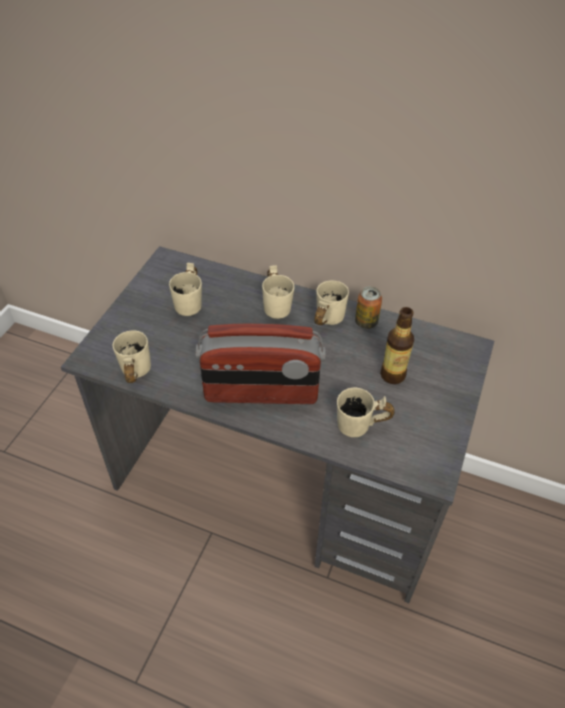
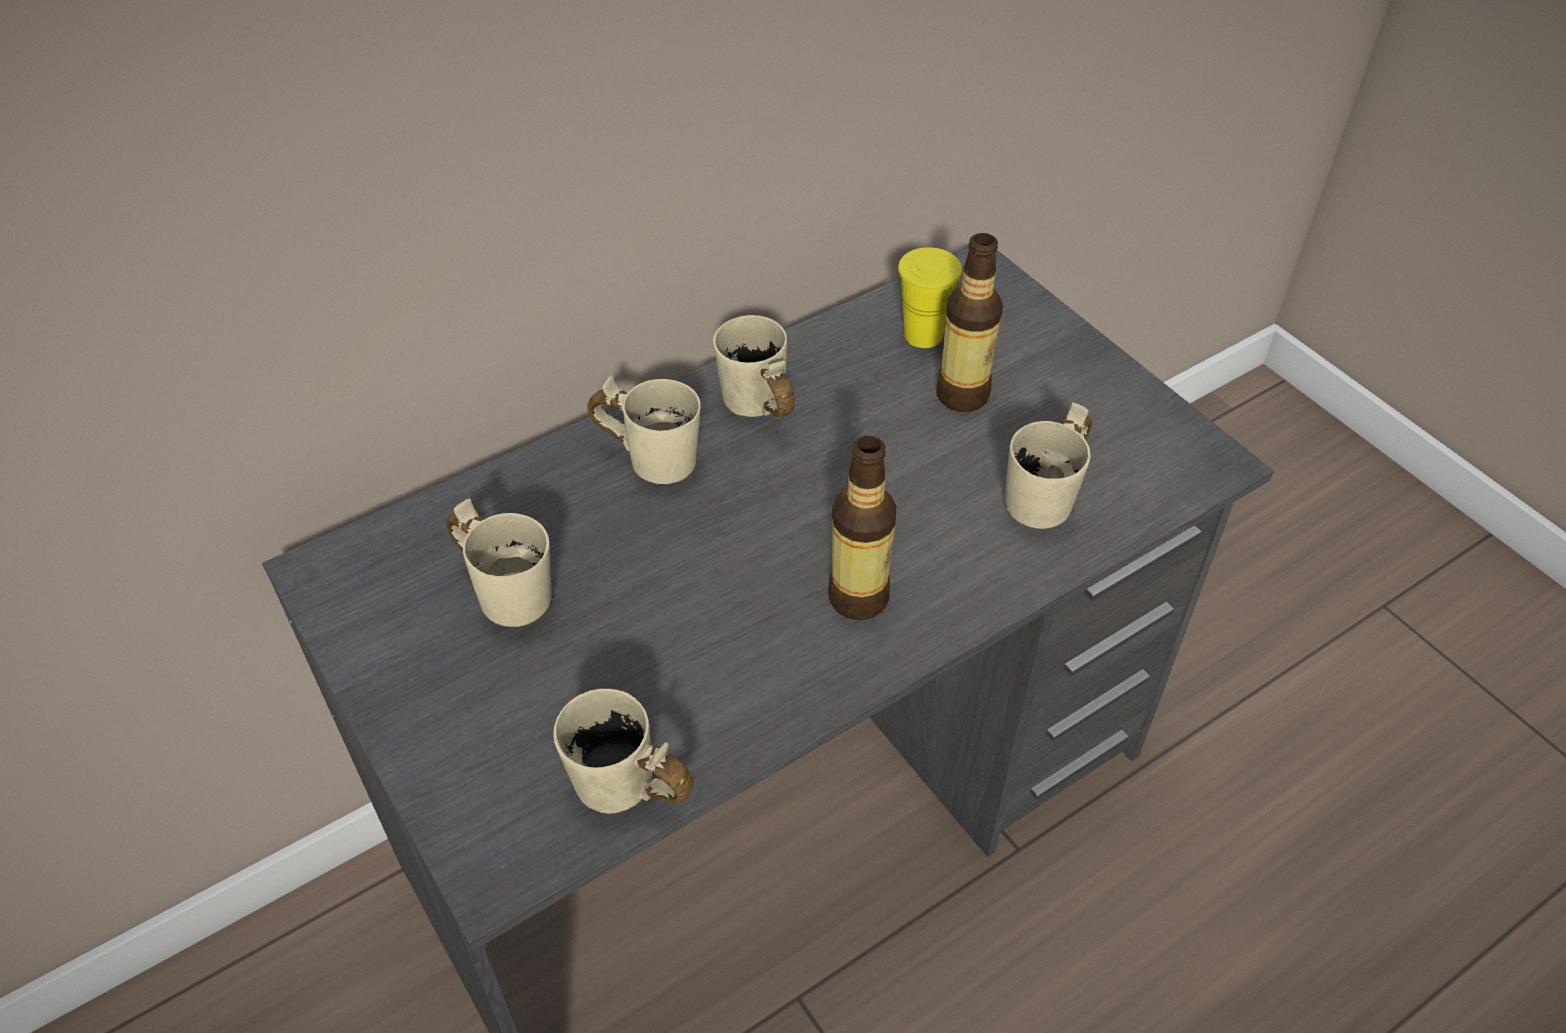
camera: 55 degrees left, 0 degrees up
radio [195,324,326,404] -> bottle [828,436,896,620]
can [355,287,382,329] -> none
none -> yellow cup [898,247,962,348]

